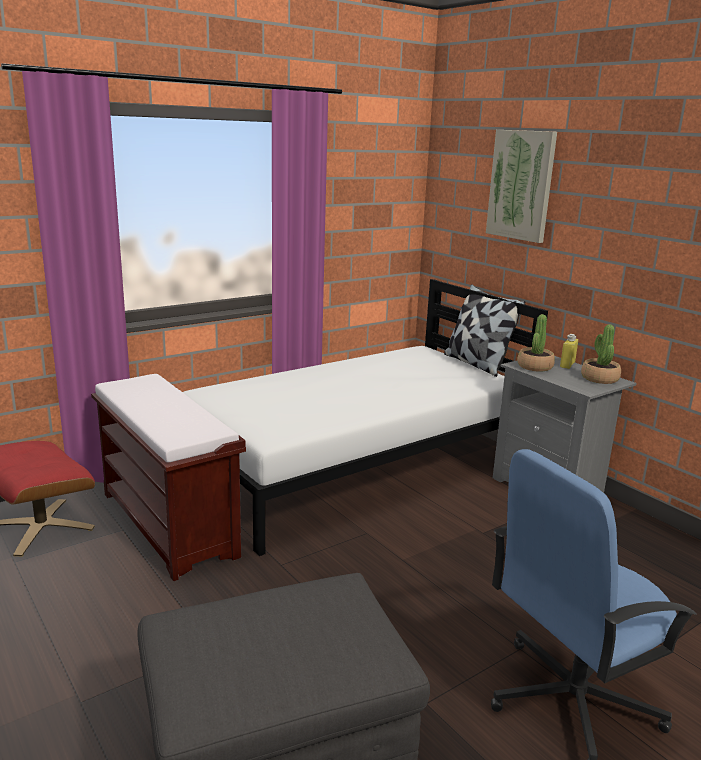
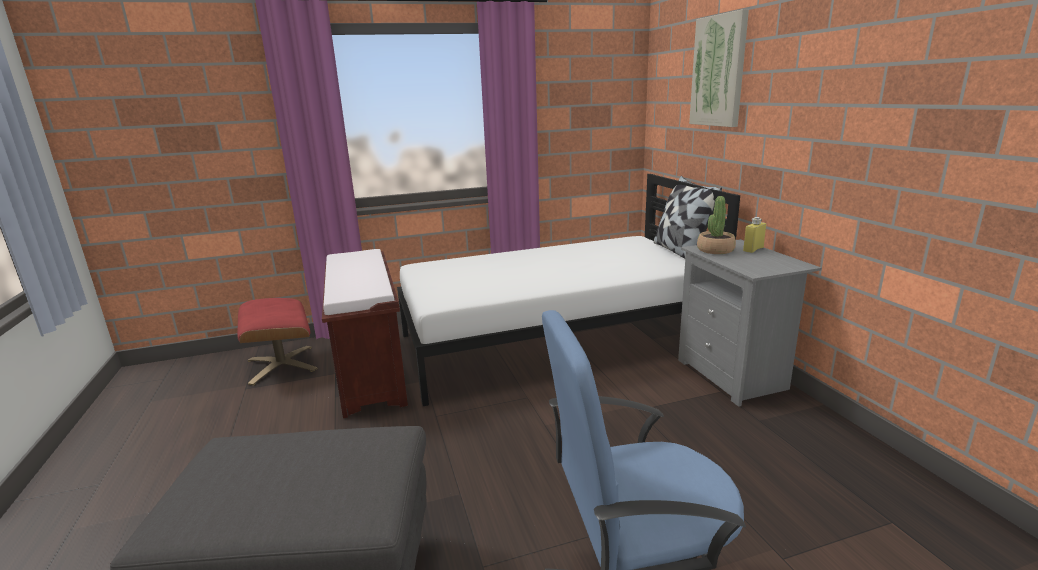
camera: 20 degrees right, 0 degrees up
potted plant [581,324,621,384] -> none

